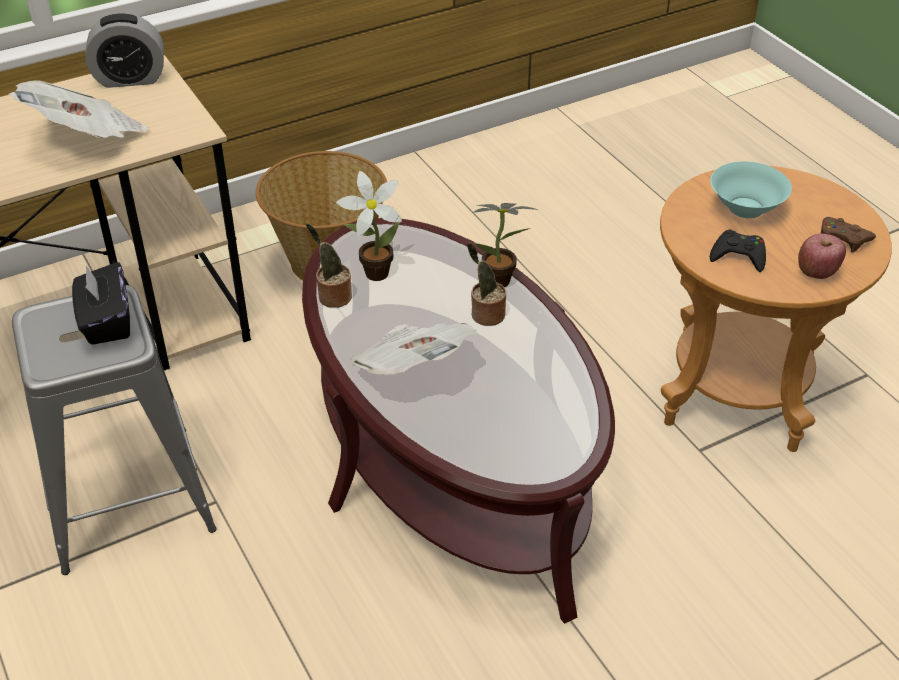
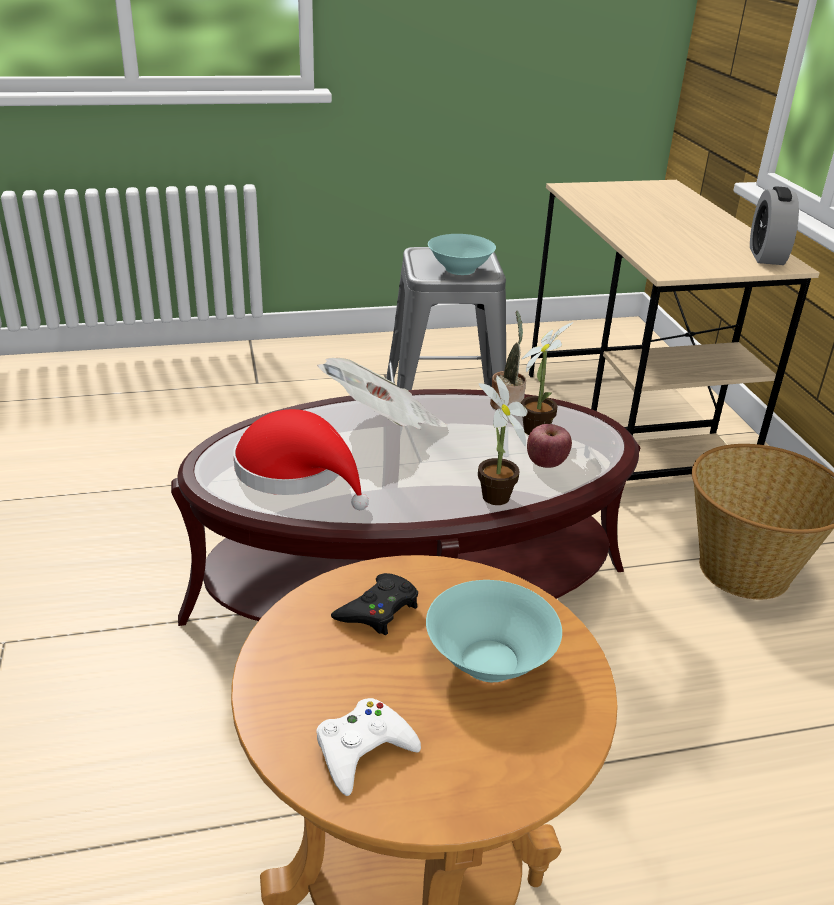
camera: 105 degrees right, 10 degrees down
newspaper [9,80,150,138] -> none
black tissue box [72,262,130,345] -> turquoise bowl [428,234,496,275]
potted plant [467,243,506,326] -> none
apple [798,233,846,279] -> apple moved to [527,424,572,468]
brown game controller [821,217,876,253] -> white game controller [316,698,421,796]
none -> red hat [233,409,369,510]

